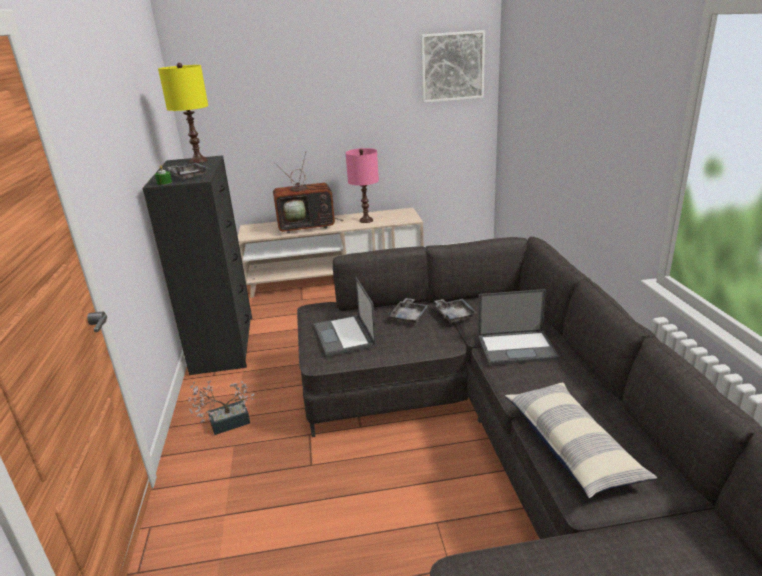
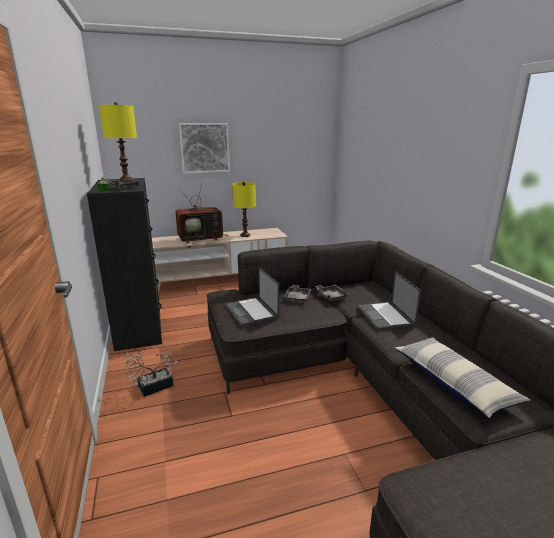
camera: 10 degrees left, 5 degrees down
pink table lamp [346,148,379,223] -> yellow table lamp [232,182,256,237]
picture [421,30,485,103] -> picture moved to [179,123,230,174]
laptop [478,289,559,365] -> laptop turned 90 degrees clockwise [357,271,421,331]

